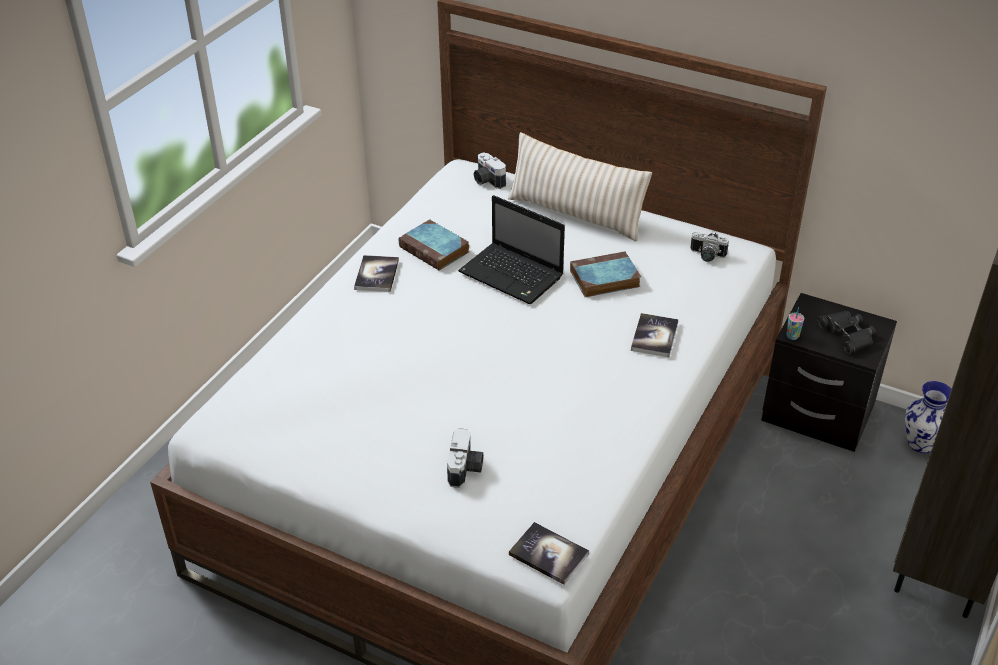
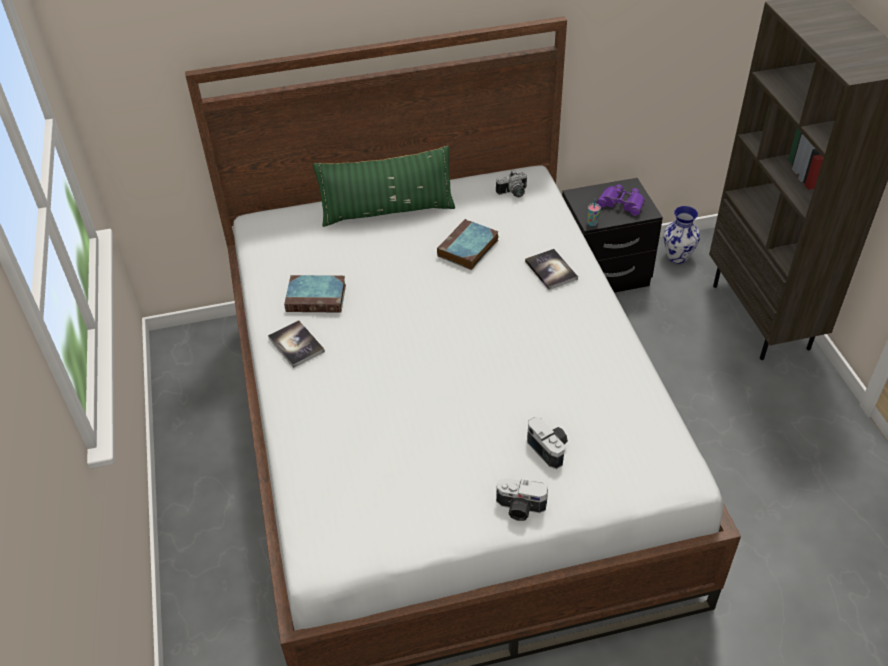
camera: 40 degrees left, 5 degrees up
laptop [458,195,565,304] -> none
camera [473,152,506,189] -> camera moved to [496,478,548,521]
beige pillow [508,132,652,242] -> green pillow [313,146,455,227]
book [509,522,589,585] -> none
black binoculars [818,311,876,354] -> purple binoculars [597,184,645,216]

